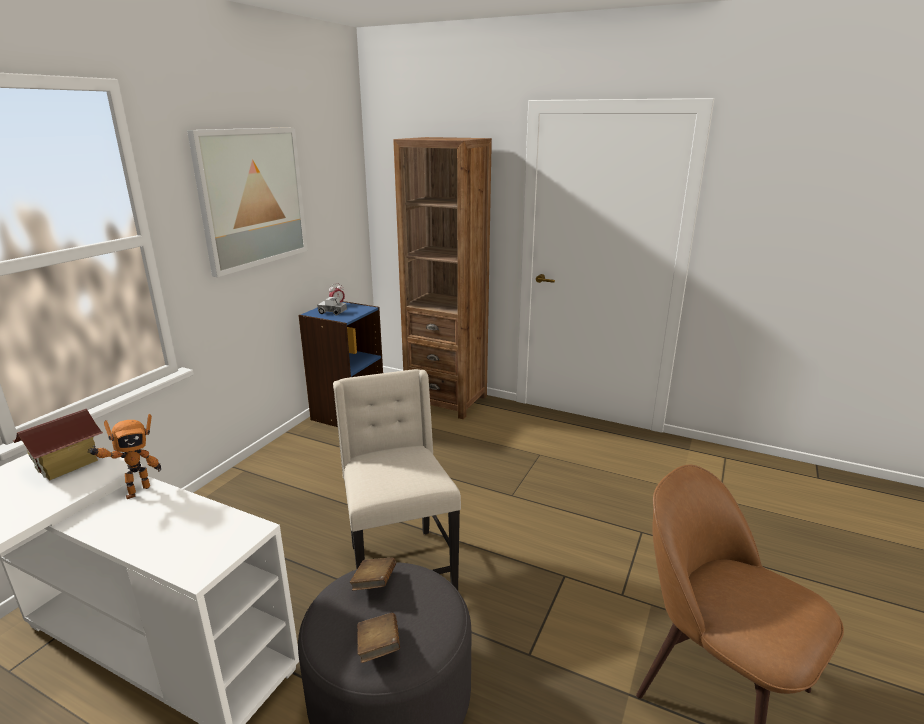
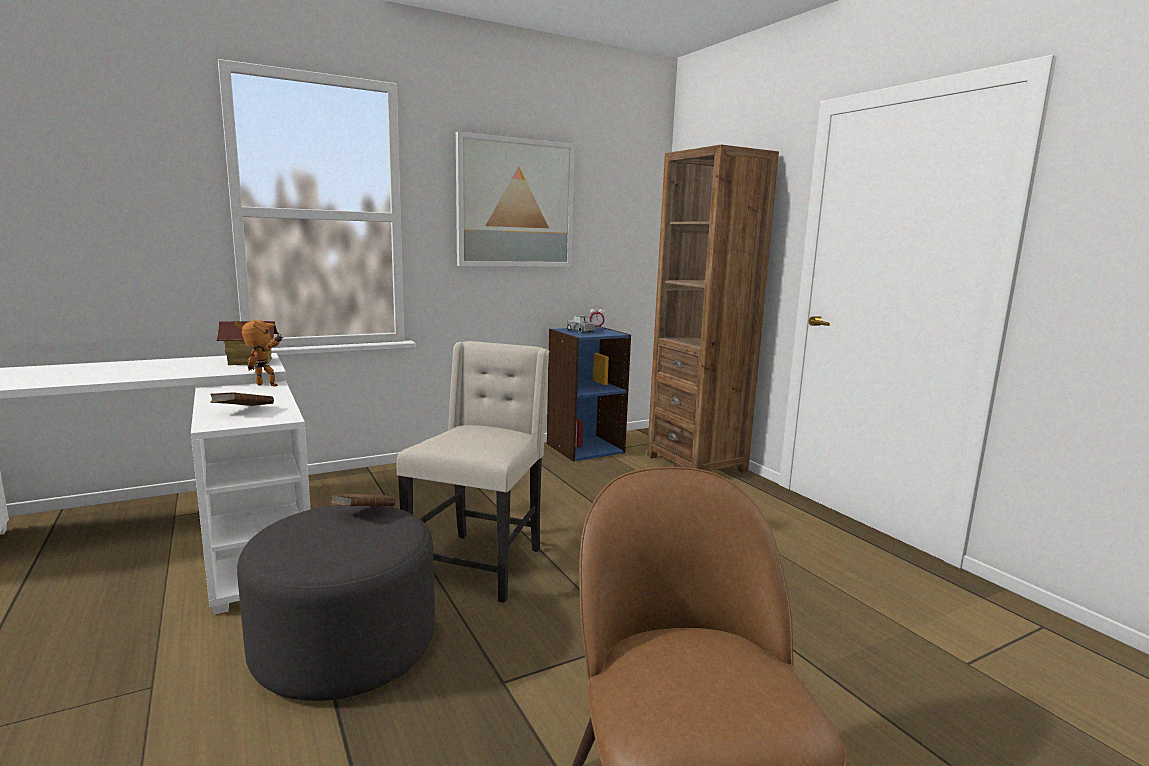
camera: 35 degrees right, 10 degrees down
toy robot [88,414,161,499] -> toy robot turned 150 degrees counterclockwise [234,320,283,387]
brown book [357,613,400,663] -> brown book moved to [210,392,274,406]

